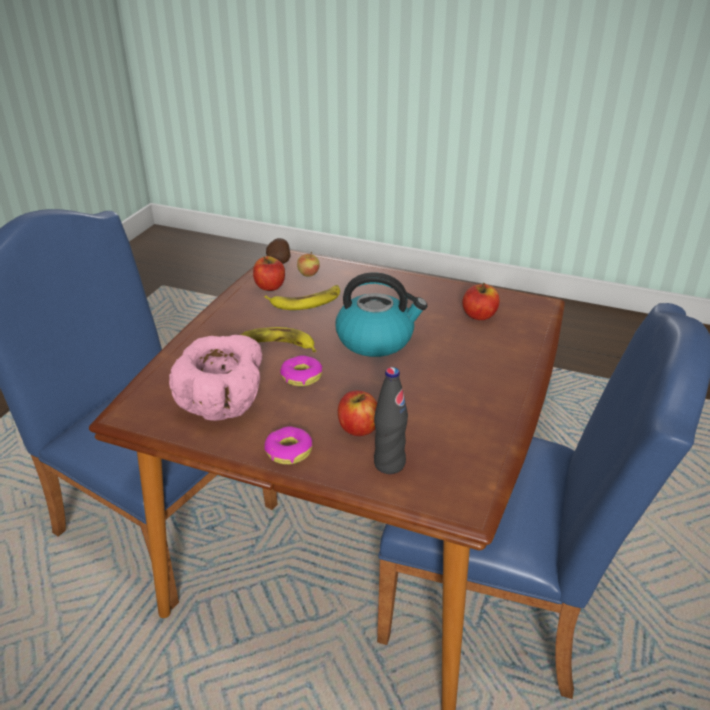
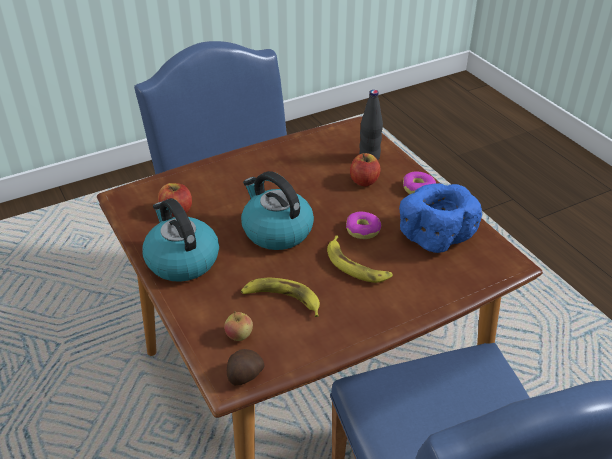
camera: 140 degrees left, 5 degrees up
pink bowl [169,335,262,421] -> blue bowl [399,183,482,253]
apple [253,256,285,291] -> none
none -> kettle [142,198,219,282]

